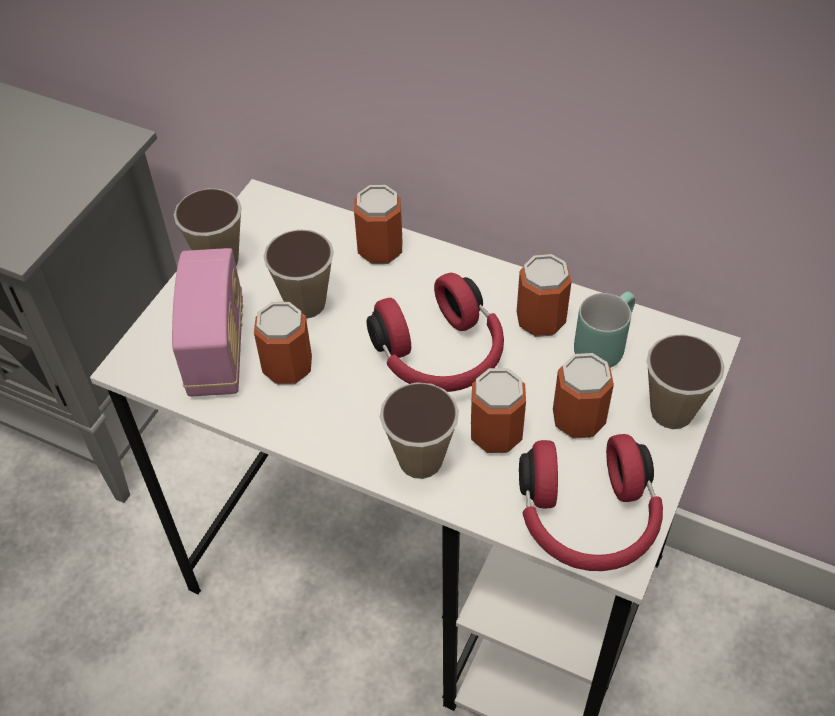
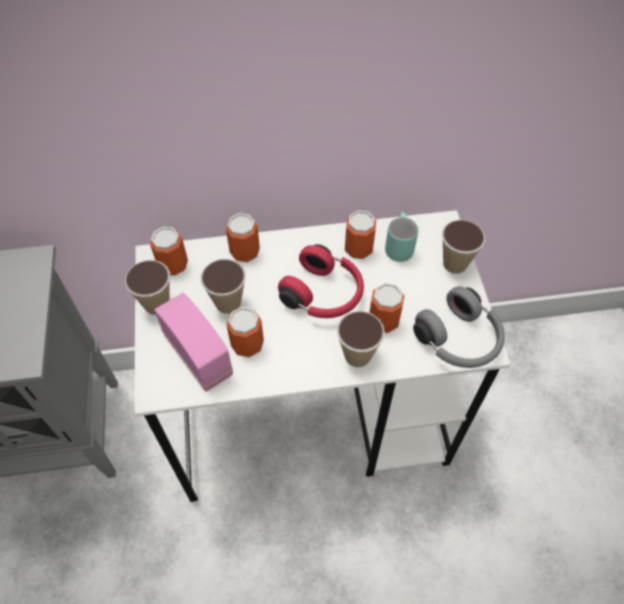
camera: 35 degrees left, 5 degrees up
red headphones [519,434,663,571] -> grey headphones [413,286,505,368]
can [553,353,614,439] -> can moved to [150,227,188,276]

